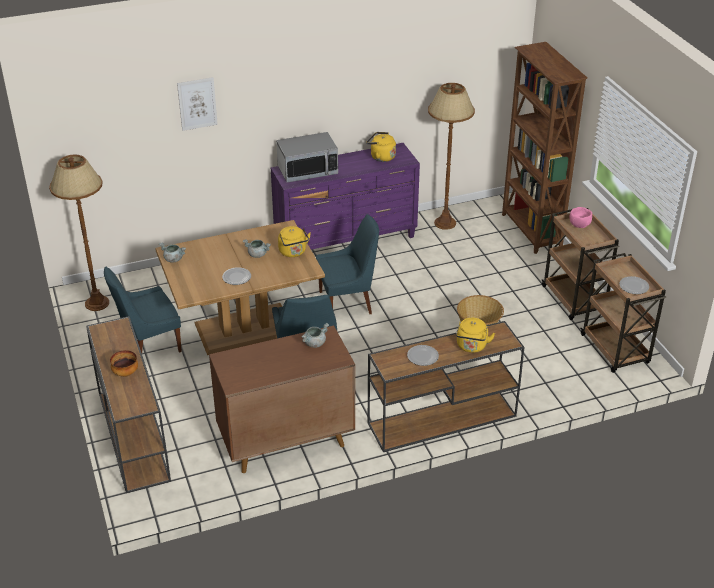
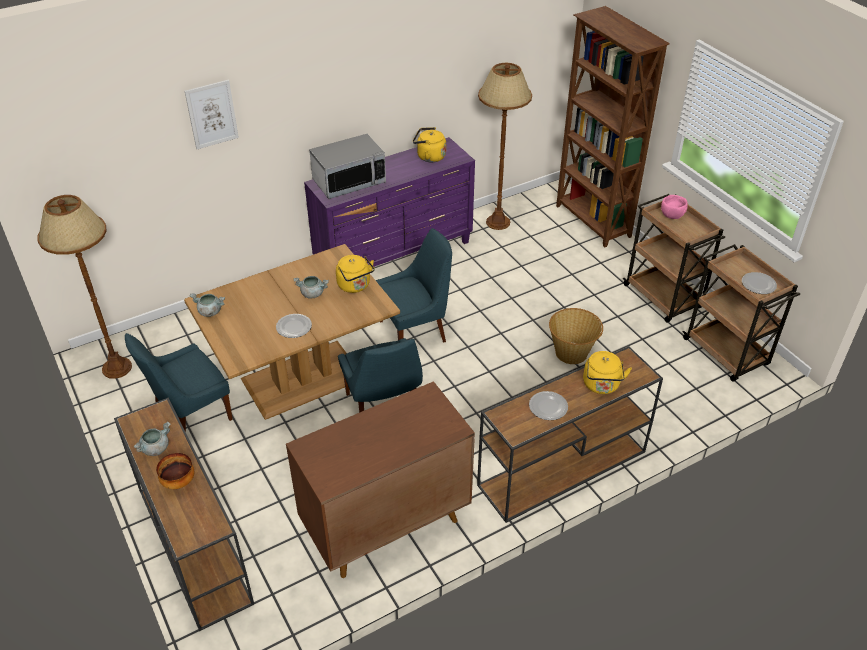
camera: 10 degrees left, 5 degrees up
grey cooking pot [301,323,329,348] -> grey cooking pot moved to [133,421,170,456]

